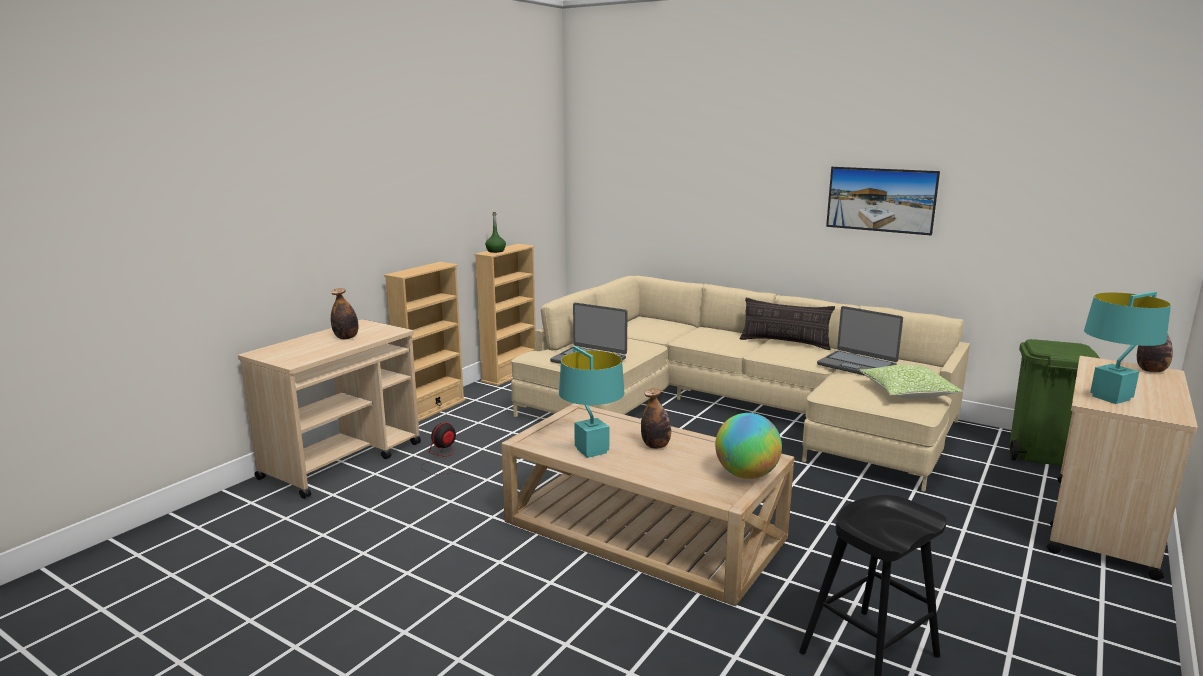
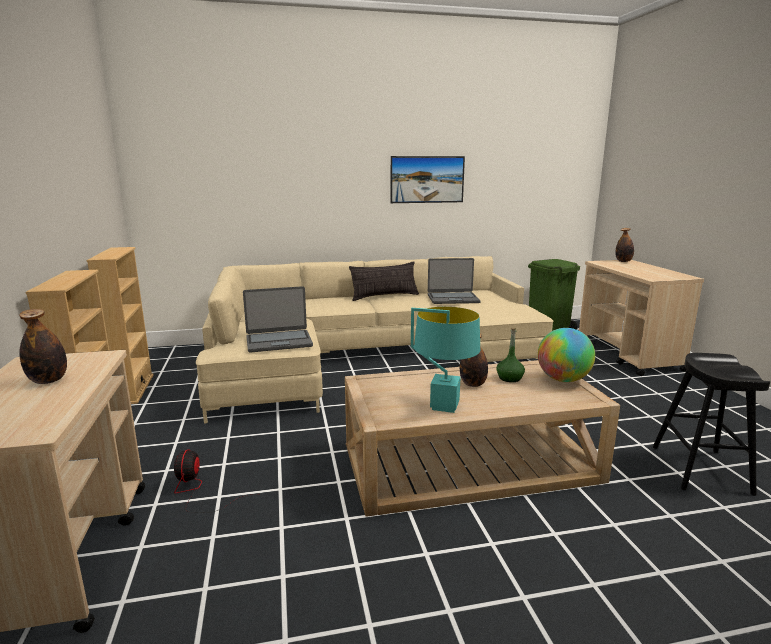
camera: 45 degrees left, 0 degrees up
green bottle [485,212,506,253] -> green bottle moved to [496,328,525,382]
pillow [860,365,963,399] -> none
turquoise table lamp [1084,291,1171,404] -> none

